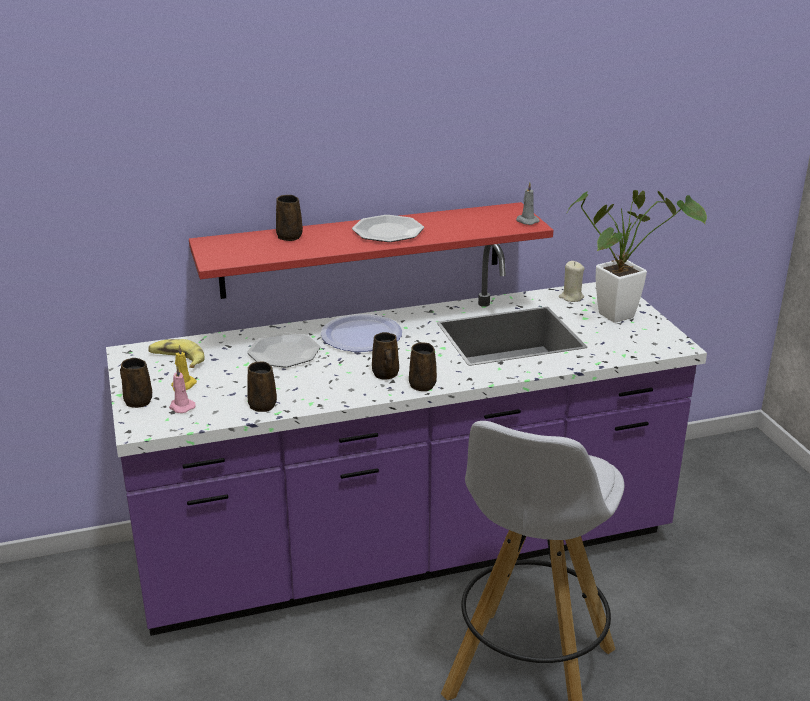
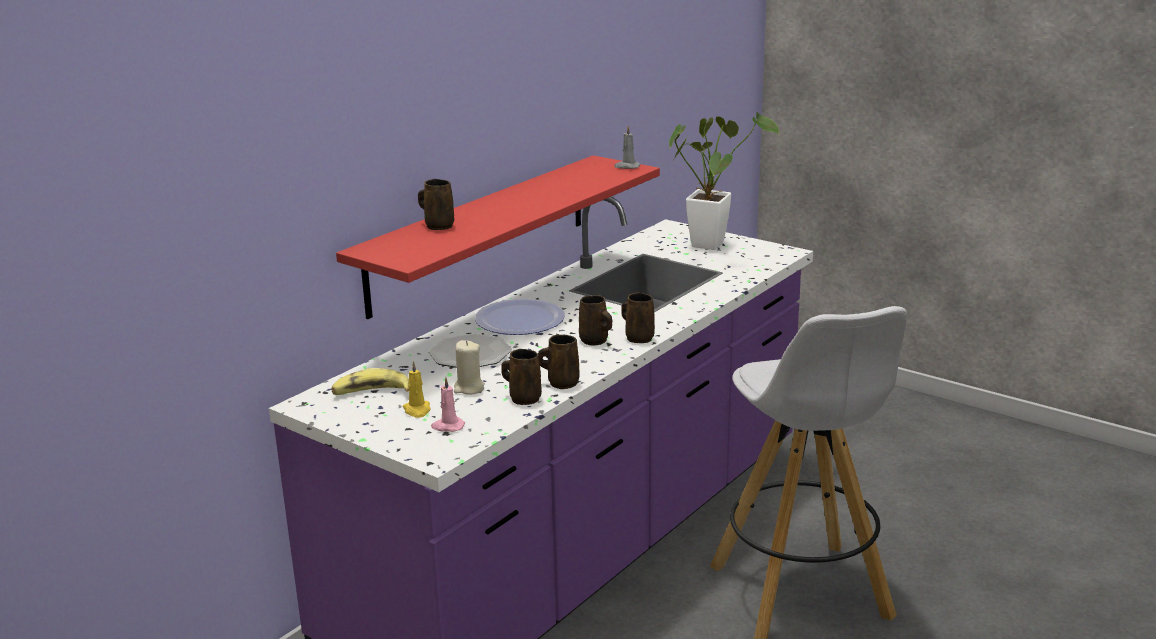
camera: 35 degrees left, 5 degrees down
brown mug [120,358,152,408] -> brown mug moved to [538,335,580,389]
plate [352,215,424,242] -> none
beige candle [559,261,585,302] -> beige candle moved to [454,340,485,395]

